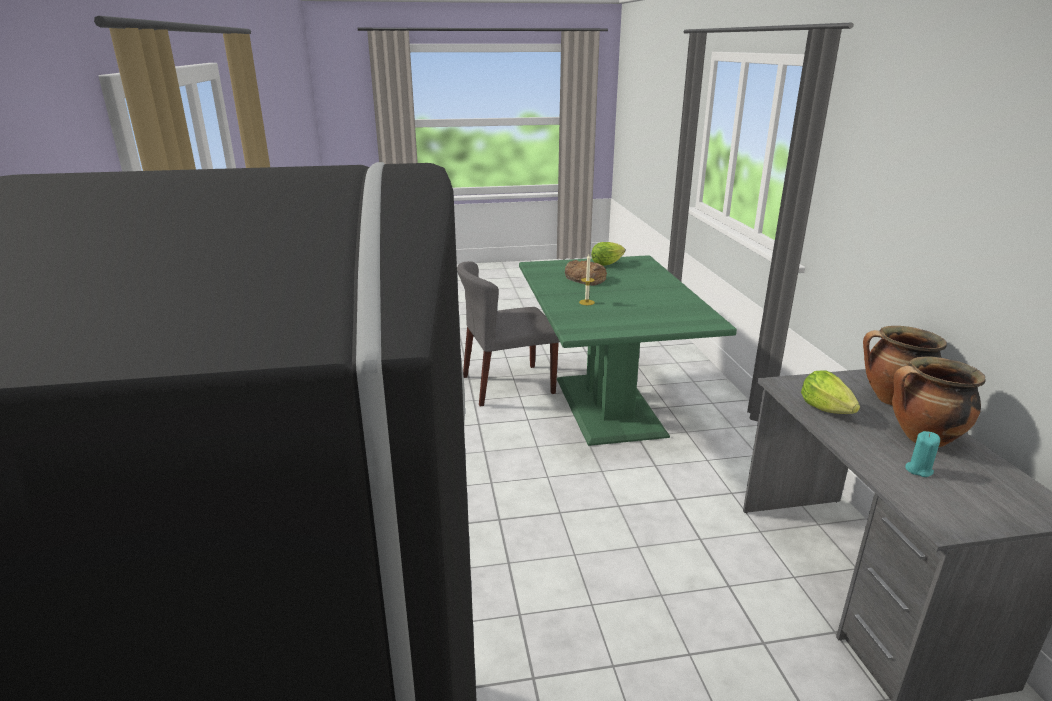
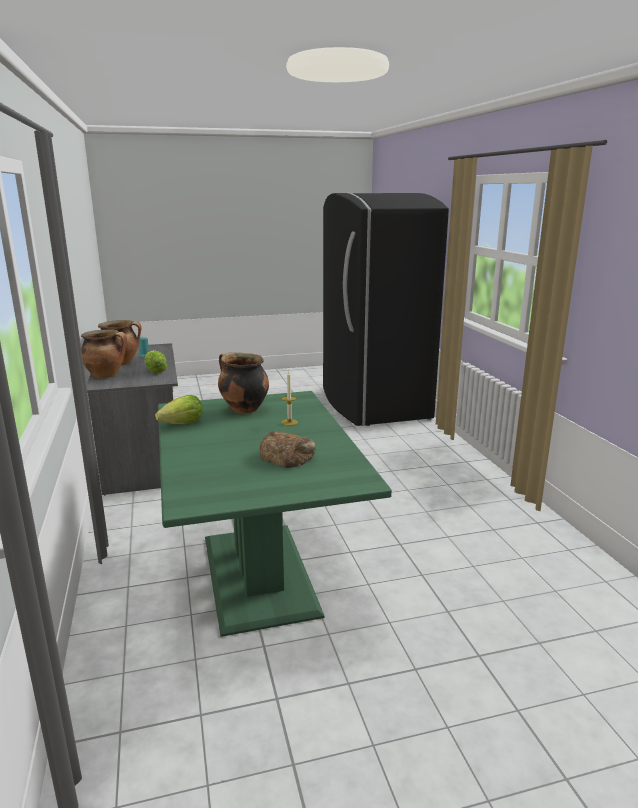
camera: 175 degrees right, 5 degrees down
grey chair [457,261,560,406] -> none
lettuce [591,242,625,266] -> lettuce moved to [155,395,203,424]
none -> cooking pot [218,353,269,413]

